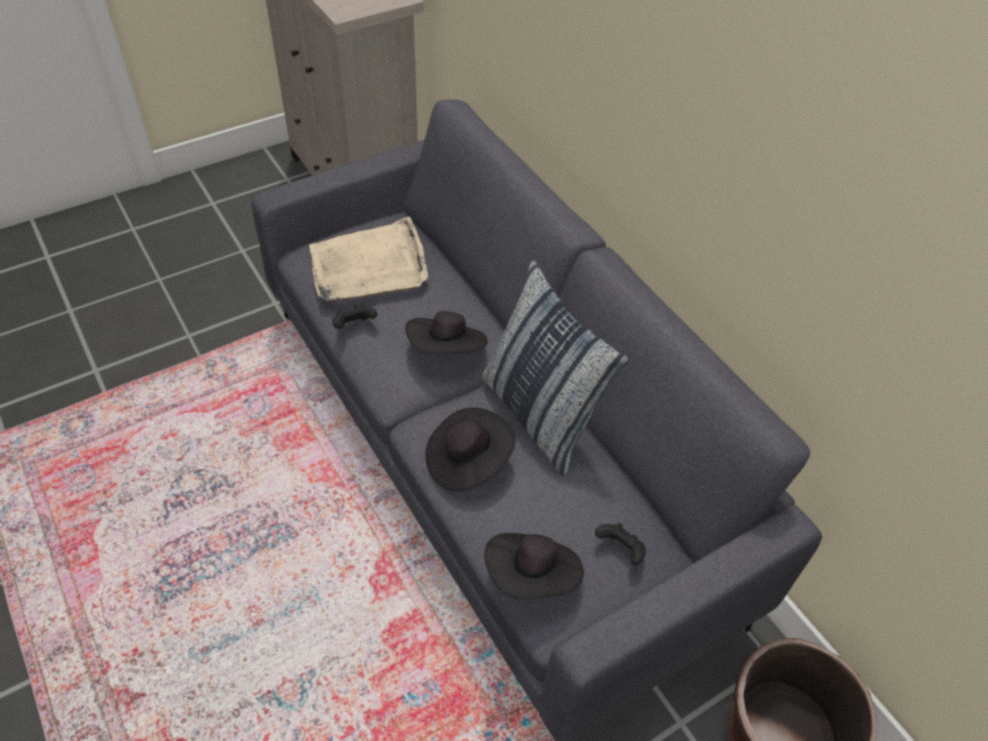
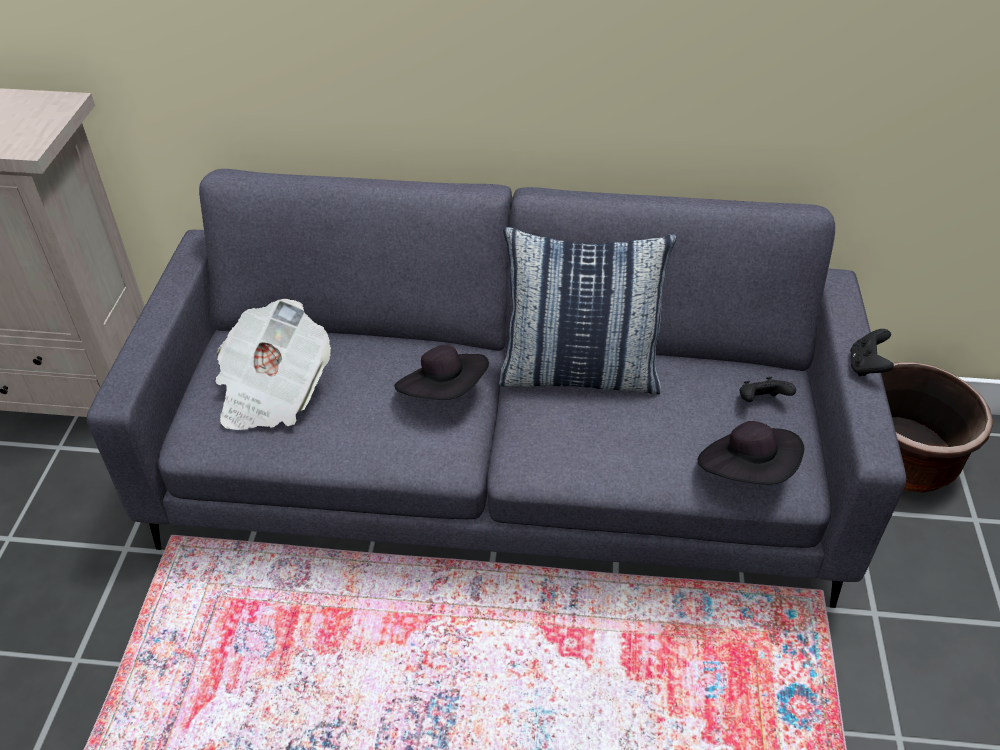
camera: 50 degrees left, 5 degrees down
beige tray [309,217,428,302] -> newspaper [215,299,331,430]
black game controller [332,305,377,329] -> black game controller moved to [850,329,894,377]
black hat [425,407,515,491] -> none

